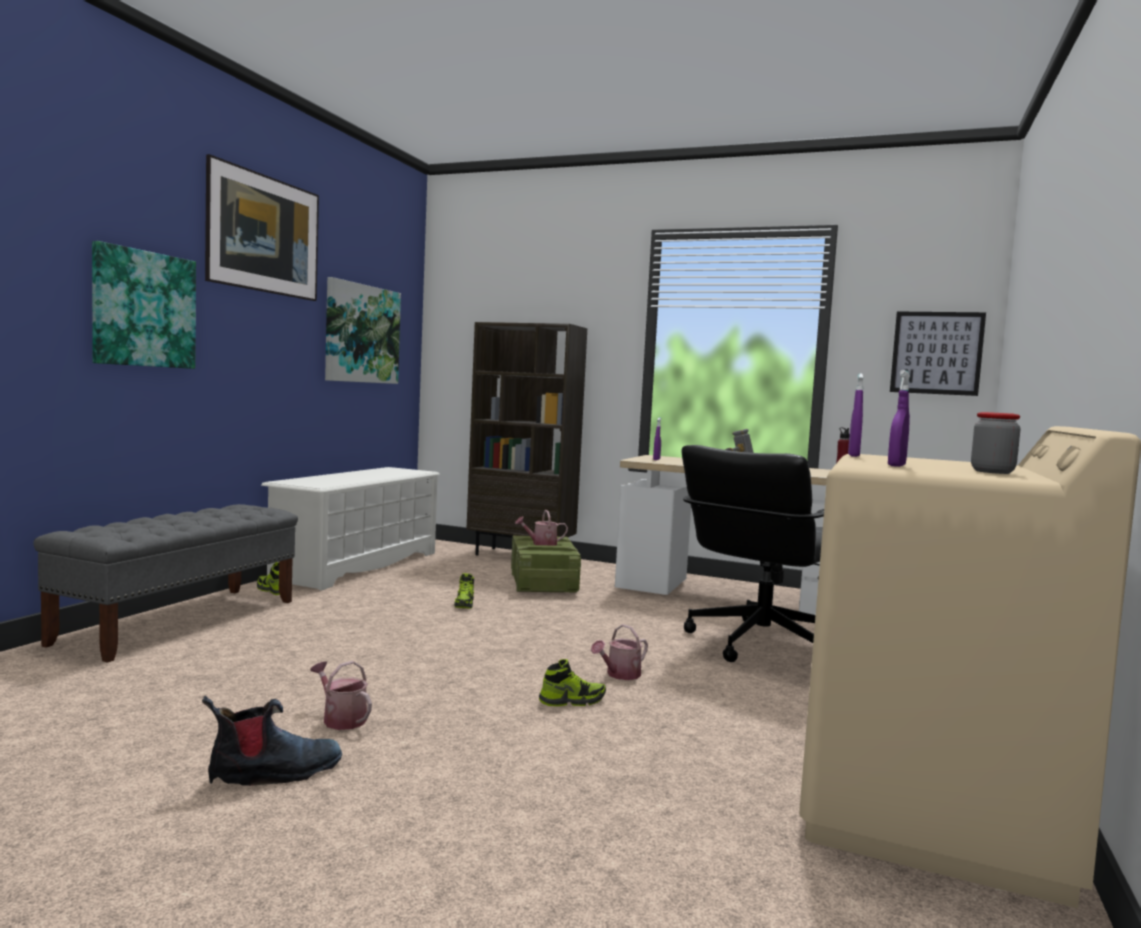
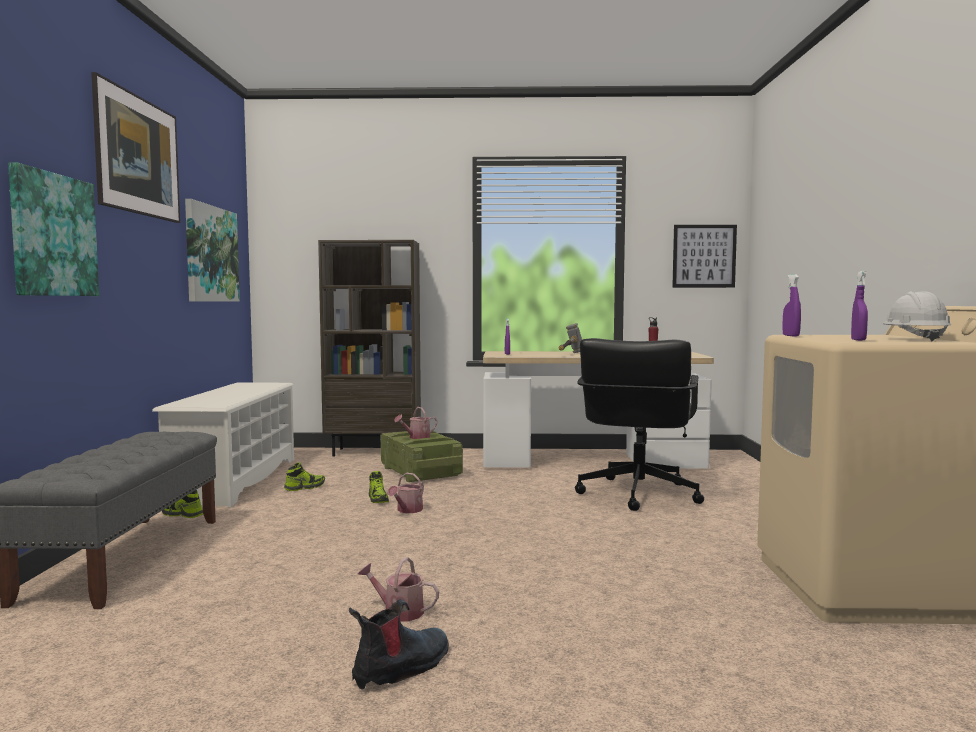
camera: 20 degrees left, 0 degrees up
shoe [539,659,606,706] -> shoe moved to [284,462,325,491]
watering can [591,624,648,680] -> watering can moved to [388,473,424,513]
jar [971,412,1021,474] -> white hard hat [883,291,951,342]

